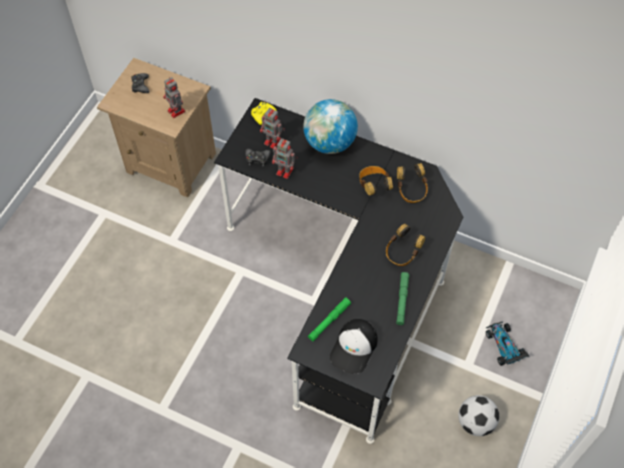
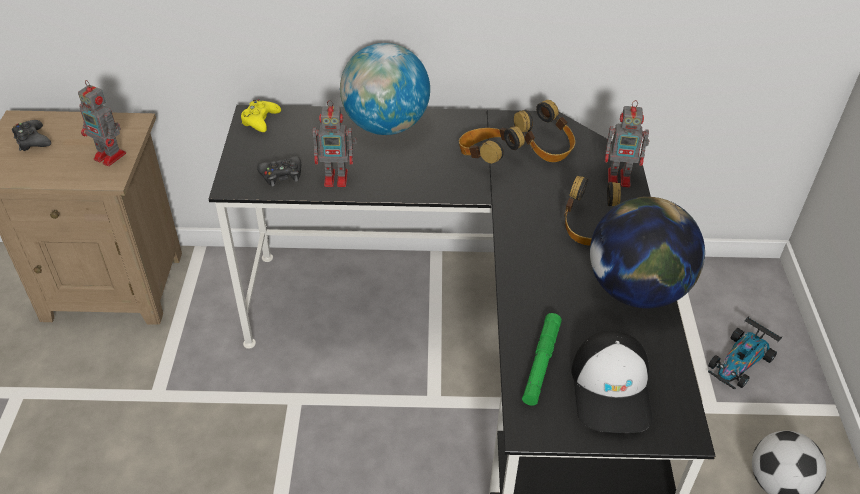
camera: 25 degrees left, 15 degrees down
toy robot [260,108,285,149] -> toy robot moved to [605,100,649,187]
green flashlight [396,272,409,325] -> globe [590,197,705,309]
toy car [486,321,529,366] -> toy car turned 90 degrees counterclockwise [708,316,782,389]

